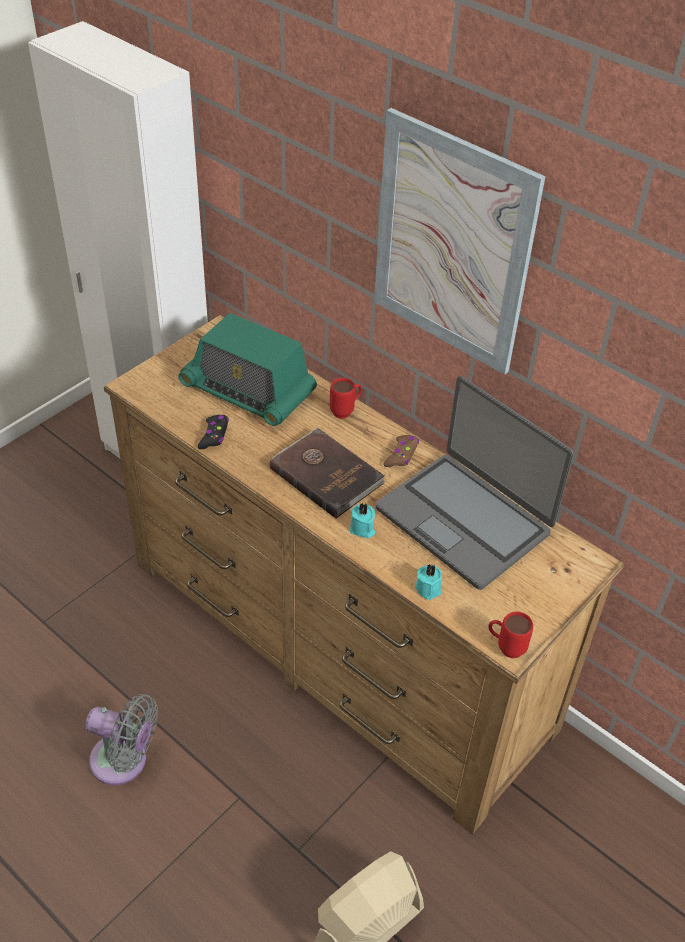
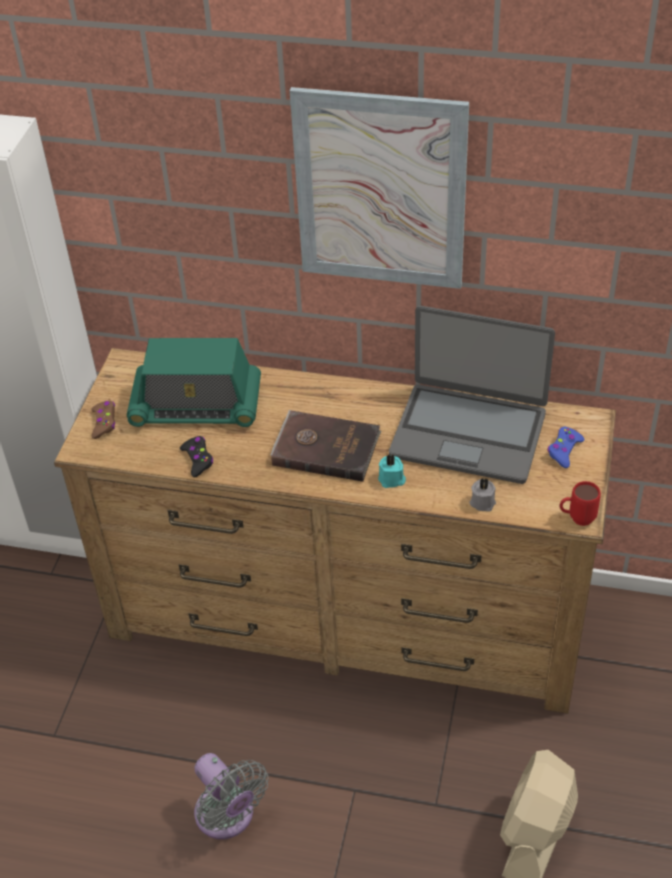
camera: 25 degrees left, 0 degrees up
grey fan [85,694,158,785] -> grey fan turned 60 degrees clockwise [194,753,269,839]
red mug [330,378,362,419] -> none
brown game controller [383,435,419,467] -> brown game controller moved to [91,401,115,439]
turquoise candle [415,564,442,600] -> grey candle [470,478,496,512]
none -> blue game controller [548,427,585,468]

